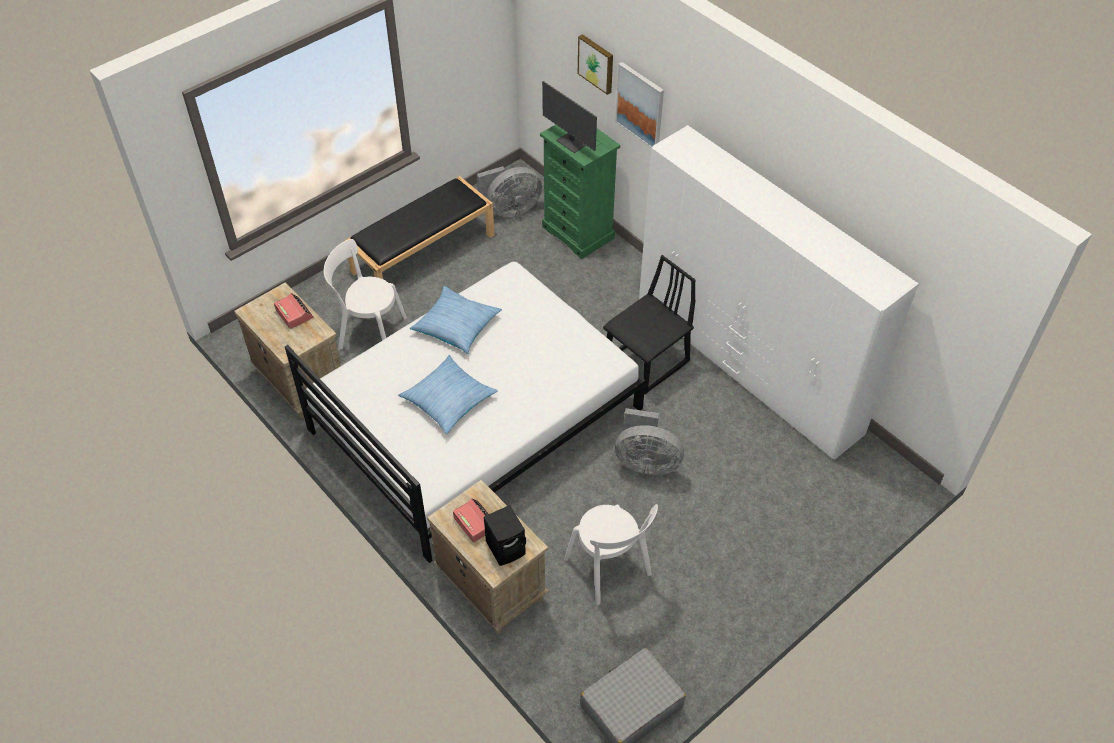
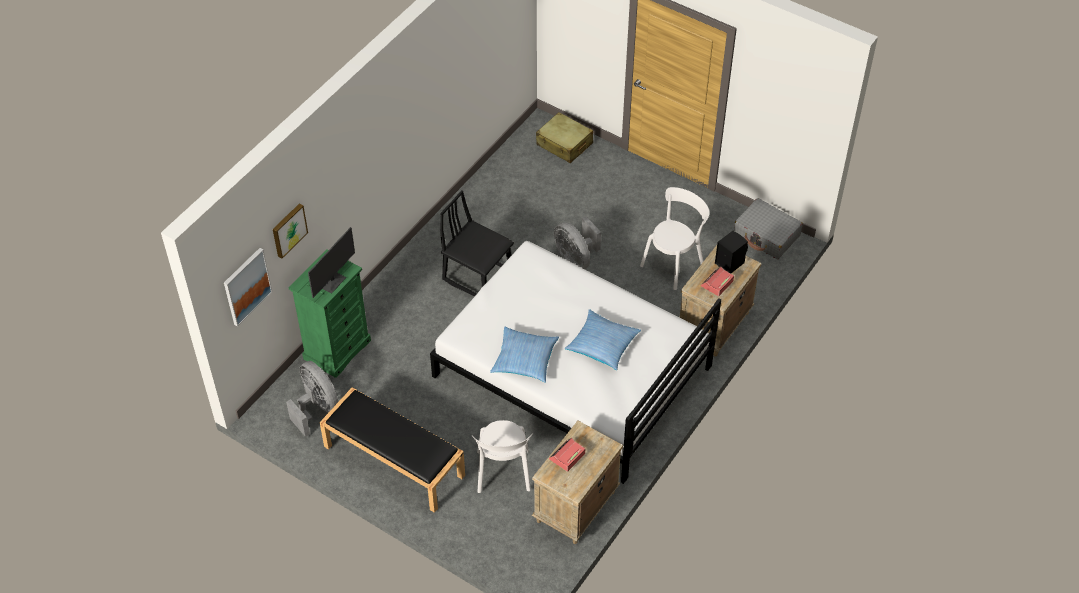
camera: 105 degrees left, 0 degrees up
picture [615,62,664,148] -> picture moved to [224,248,272,327]
grey fan [615,408,684,475] -> grey fan turned 150 degrees clockwise [554,216,601,269]
white wardrobe [639,125,919,460] -> none
none -> beige suitcase [536,112,593,163]

